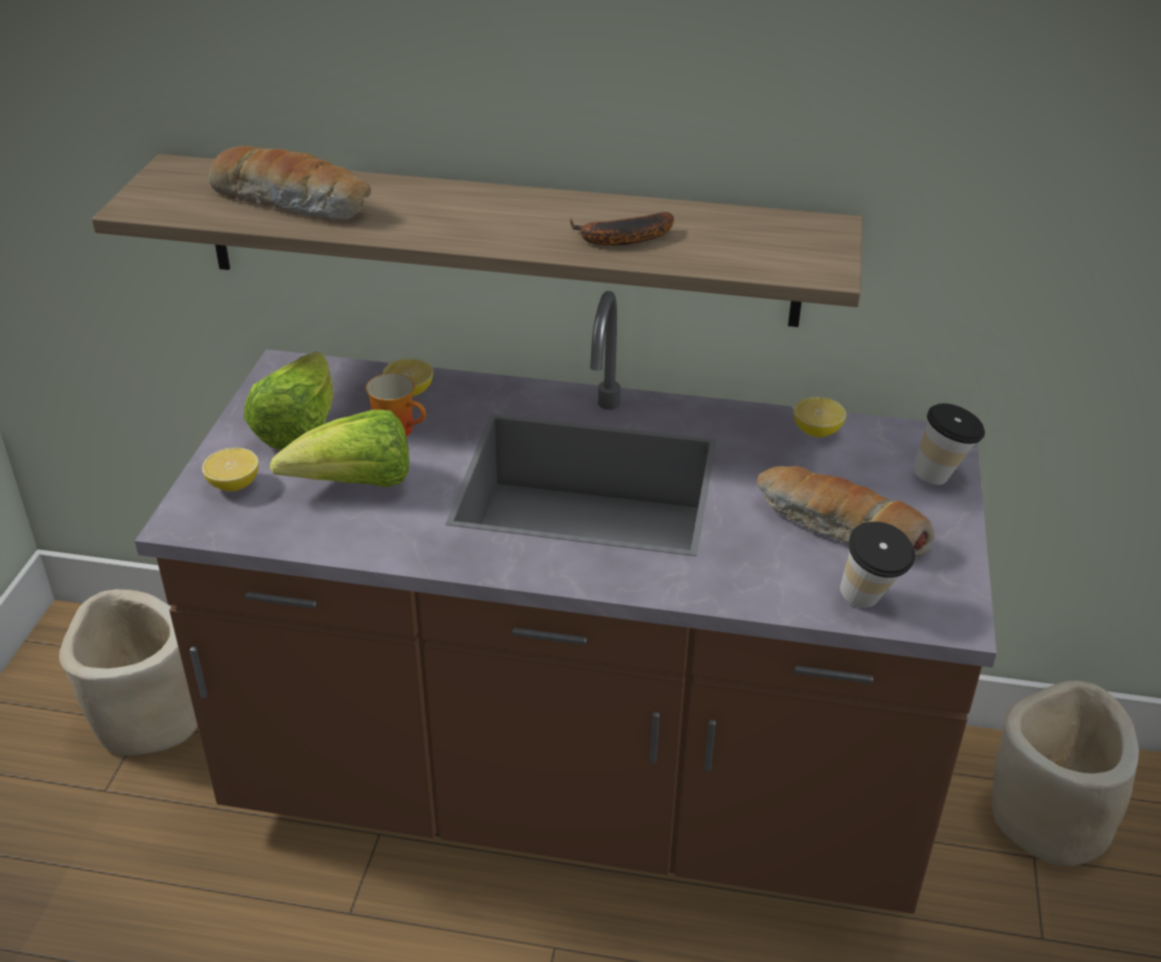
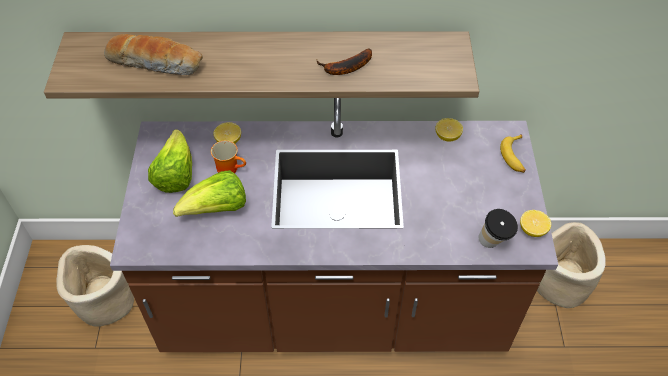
camera: 10 degrees left, 15 degrees up
lemon [202,448,259,491] -> lemon moved to [520,210,551,237]
bread [757,466,935,557] -> none
cup [913,403,985,485] -> banana [500,134,526,173]

